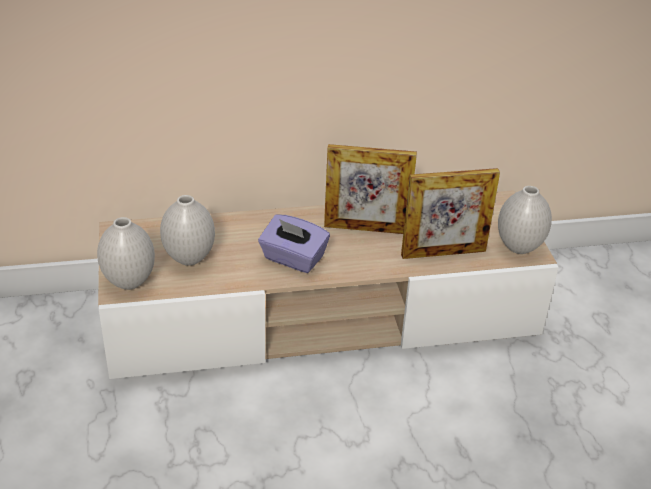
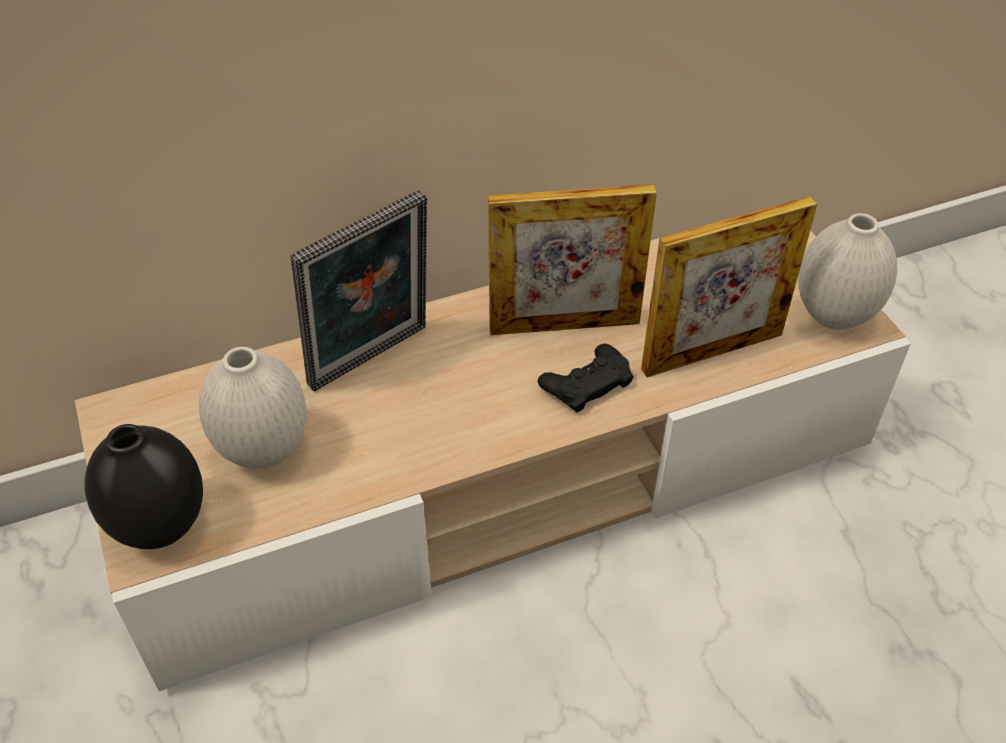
camera: 10 degrees left, 10 degrees up
white vase [97,217,155,290] -> black vase [85,424,203,549]
purple tissue box [258,214,330,273] -> none
none -> picture frame [290,190,427,391]
none -> black game controller [538,344,634,412]

